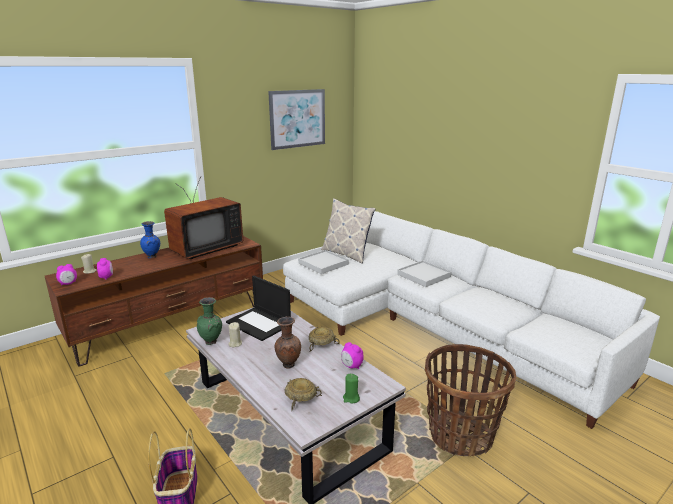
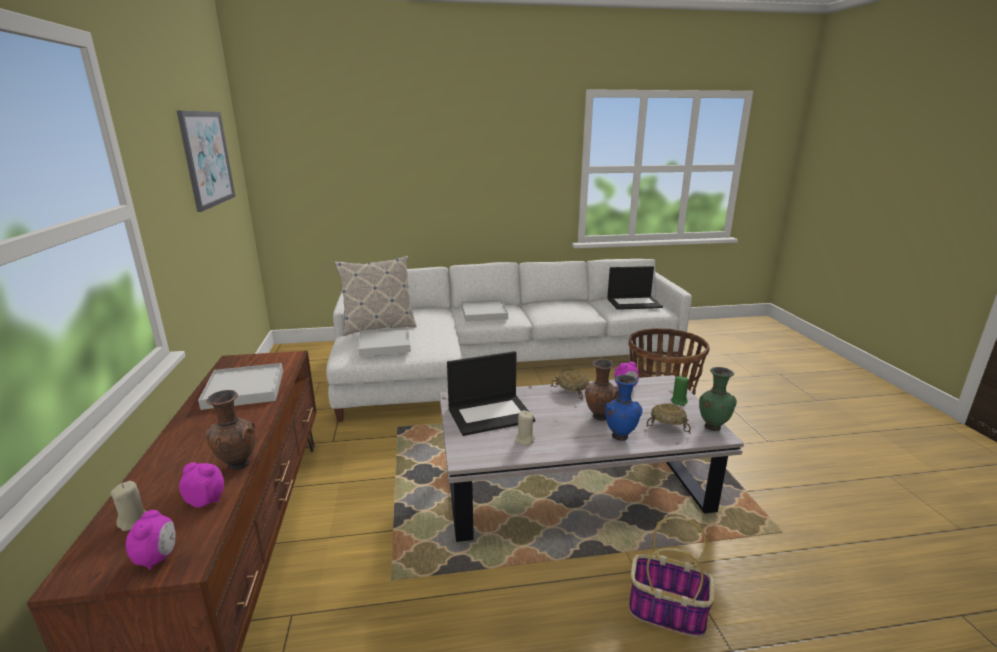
camera: 60 degrees left, 0 degrees up
blue vase [140,221,160,258] -> blue vase moved to [605,375,642,441]
television [164,177,243,259] -> white tray [198,363,283,410]
green vase [197,297,222,345] -> green vase moved to [699,367,737,431]
none -> brown vase [205,390,255,470]
none -> laptop [607,266,663,310]

